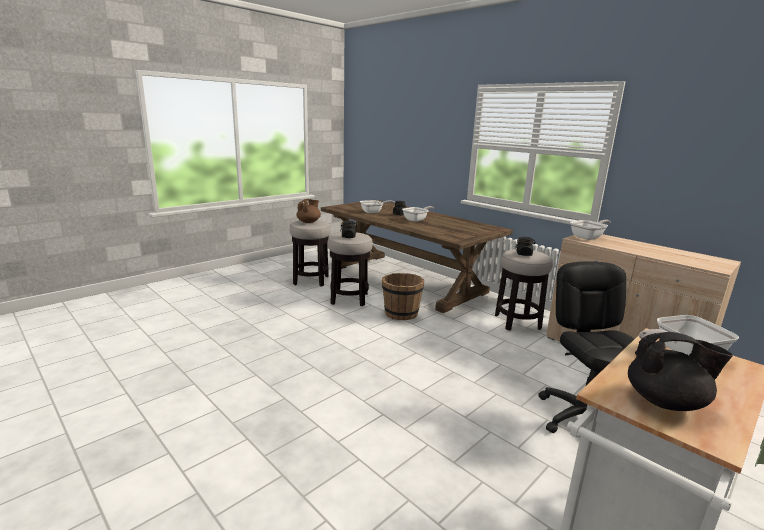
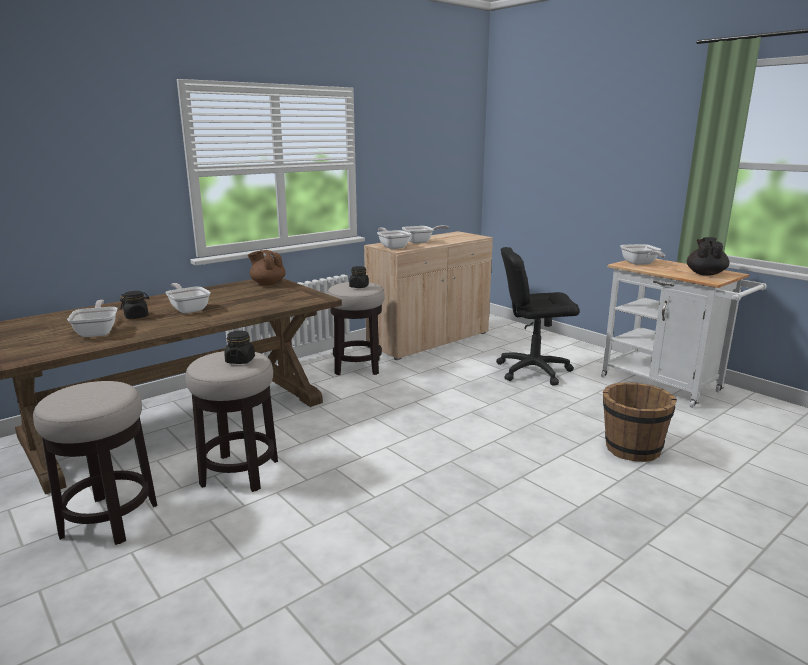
camera: 85 degrees left, 0 degrees up
brown teapot [296,199,321,223] -> brown teapot moved to [248,250,286,286]
brown bucket [382,273,424,320] -> brown bucket moved to [603,382,677,462]
none -> frying pan [402,225,449,243]

